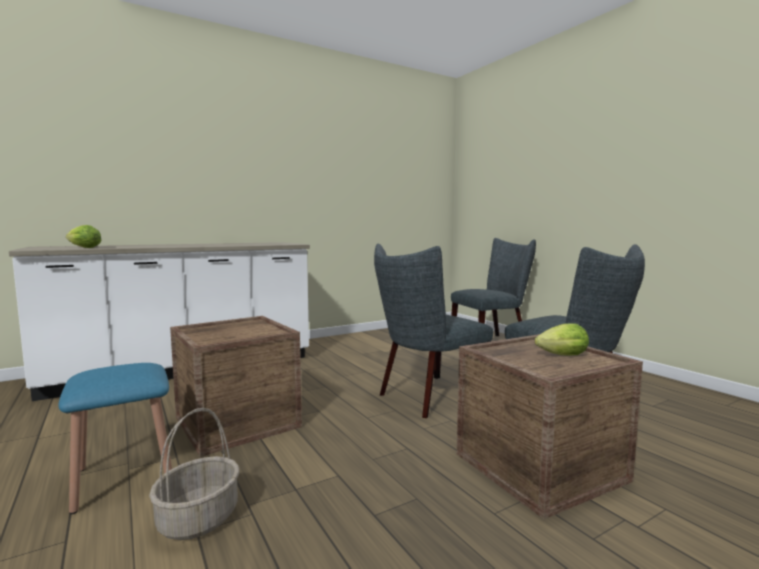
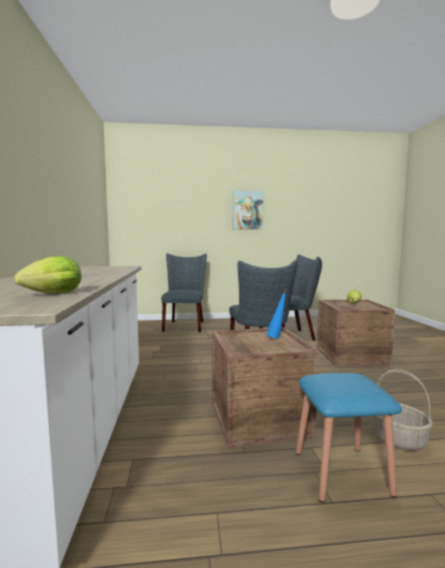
camera: 65 degrees left, 0 degrees up
none -> picture [233,191,263,230]
none -> blue bottle [267,289,287,339]

